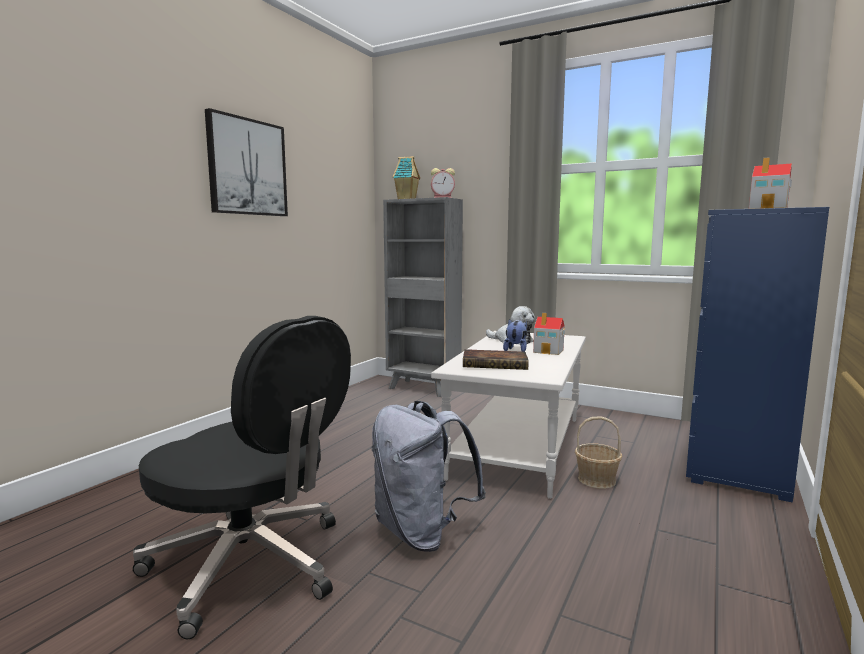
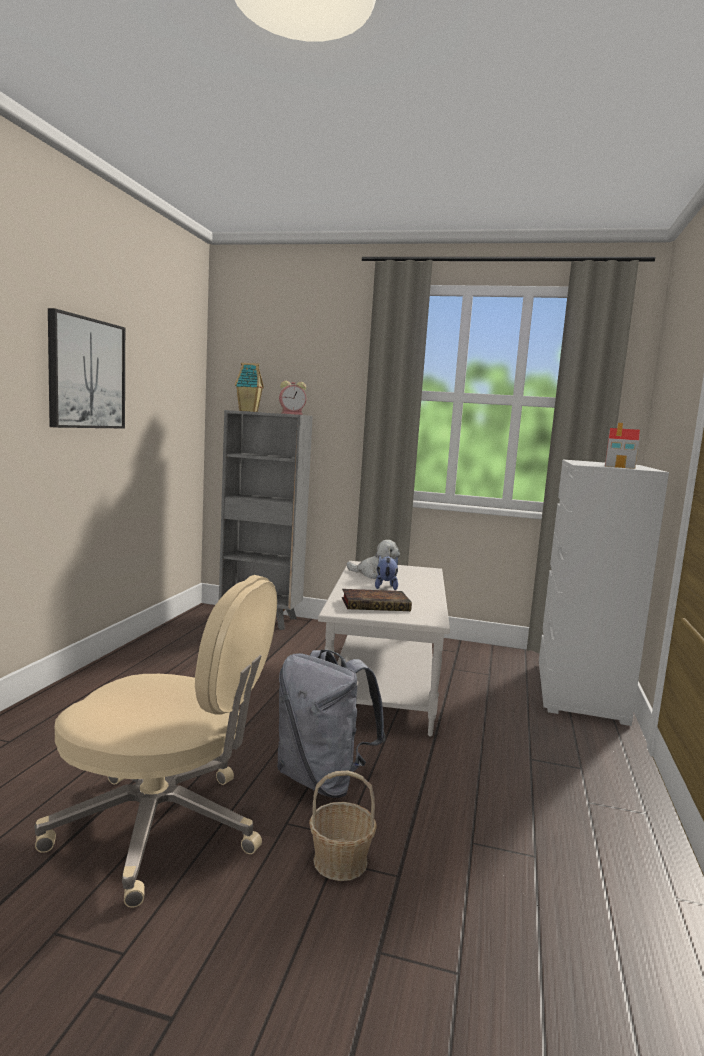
camera: 15 degrees left, 0 degrees up
black office chair [133,316,351,639] -> beige office chair [34,575,277,908]
toy house [533,313,565,355] -> none
basket [575,416,622,489] -> basket moved to [309,770,377,881]
blue dresser [686,207,829,502] -> white dresser [539,460,669,726]

